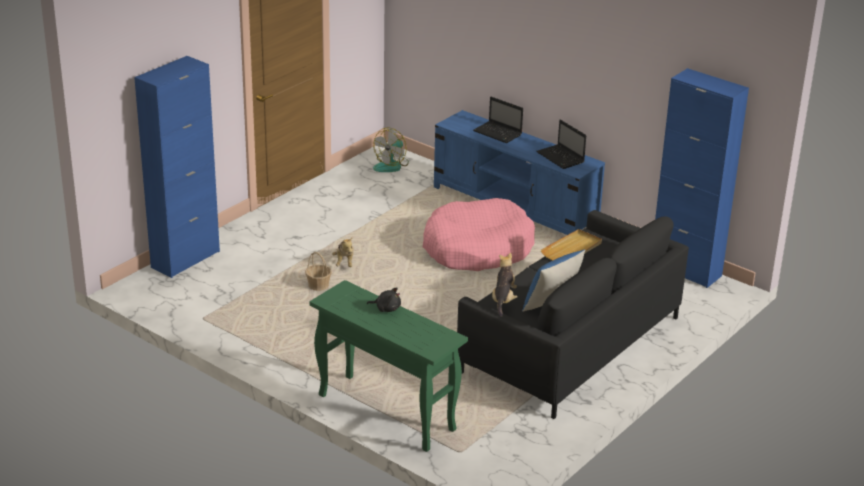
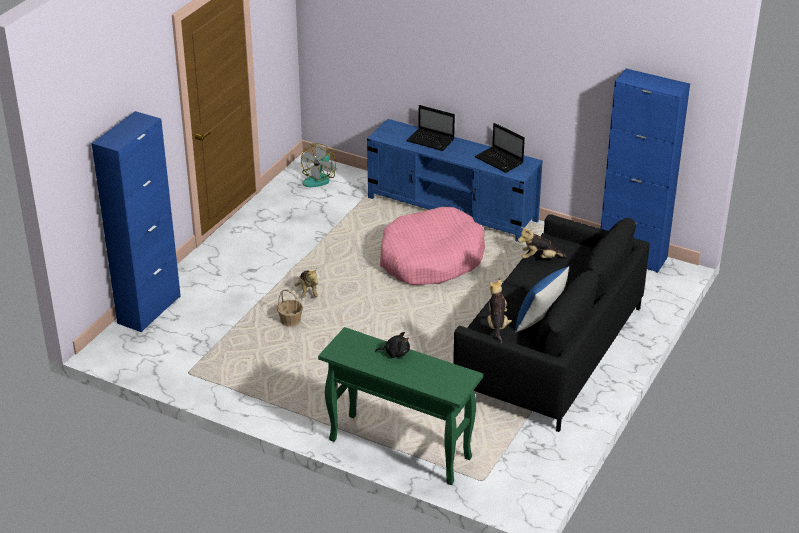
camera: 10 degrees left, 5 degrees up
beige tray [541,229,602,261] -> plush toy [518,227,567,258]

